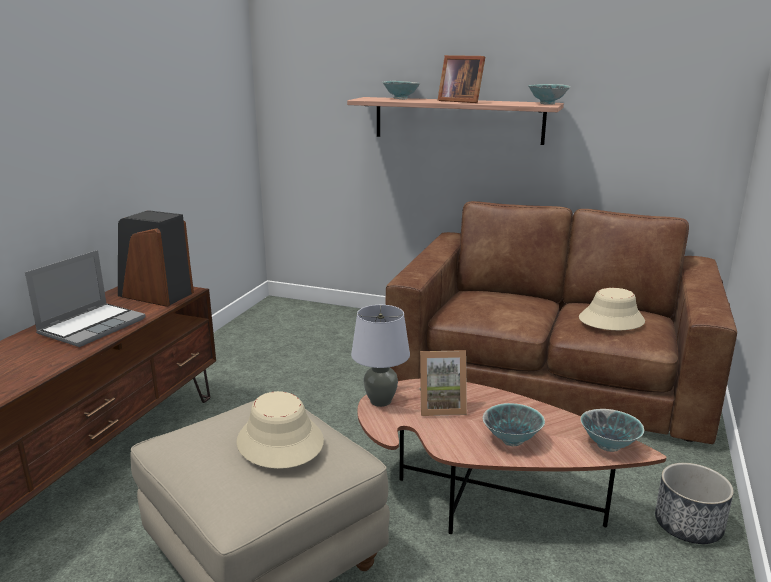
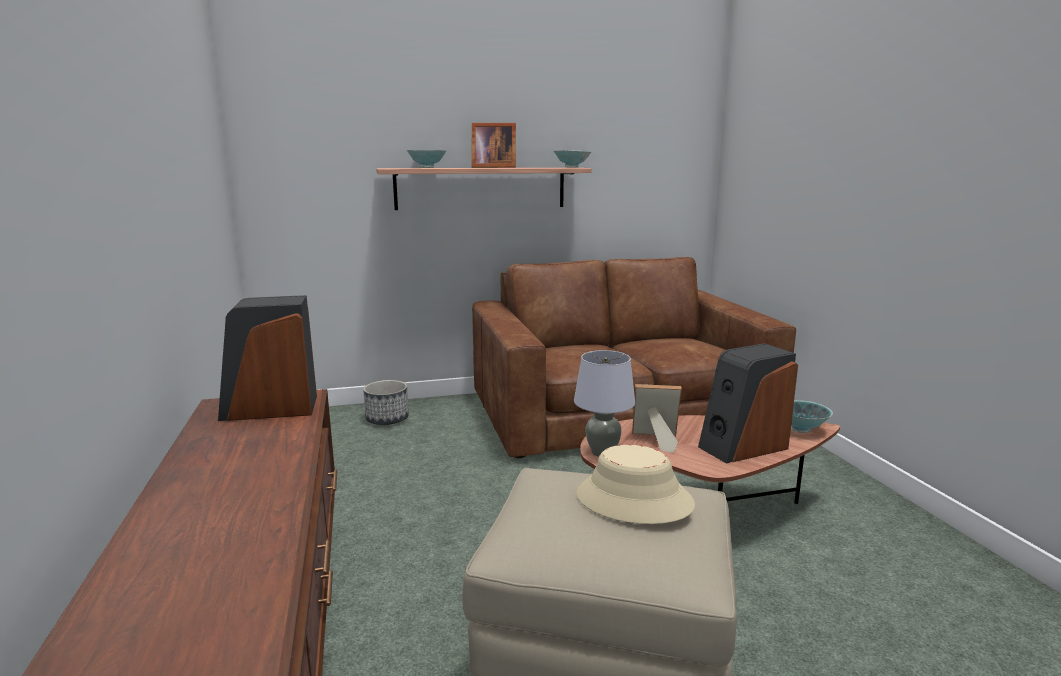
camera: 35 degrees left, 5 degrees down
laptop [25,250,146,347] -> none
picture frame [419,350,467,416] -> picture frame turned 135 degrees counterclockwise [632,384,682,453]
bowl [483,403,545,446] -> speaker [698,343,798,464]
beige hat [579,288,645,330] -> none
planter [655,463,734,544] -> planter moved to [363,380,409,425]

